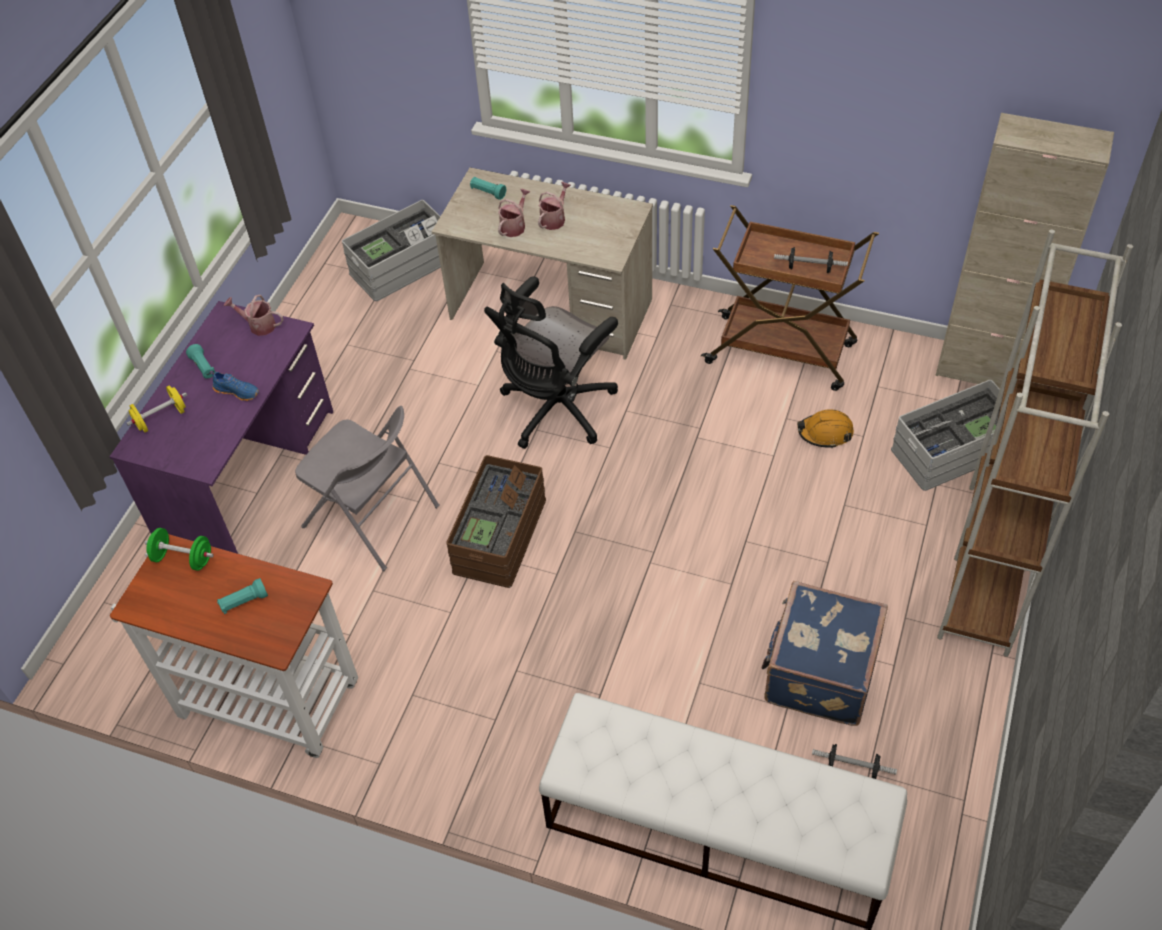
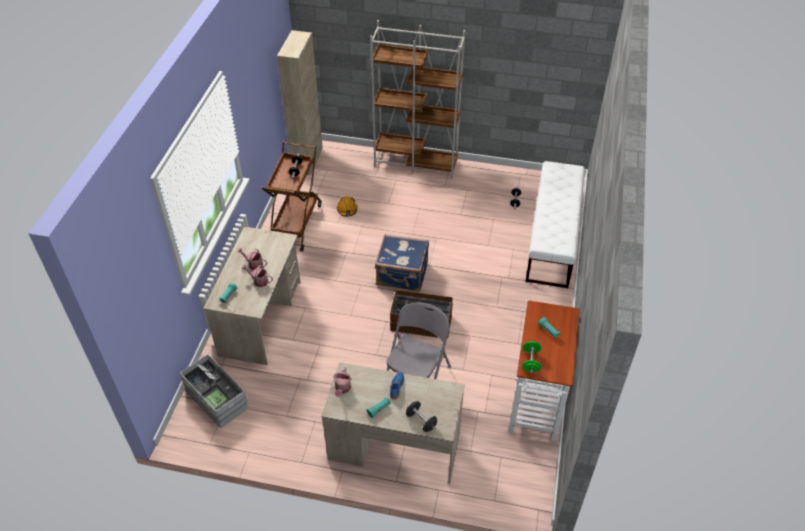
camera: 100 degrees left, 5 degrees down
purple desk [109,301,333,554] -> beige desk [321,362,465,484]
yellow dumbbell [127,385,187,433] -> black dumbbell [406,401,437,432]
office chair [484,276,618,449] -> none
blue suitcase [761,581,888,726] -> blue suitcase moved to [375,234,429,291]
grey storage box [891,380,1002,491] -> none

